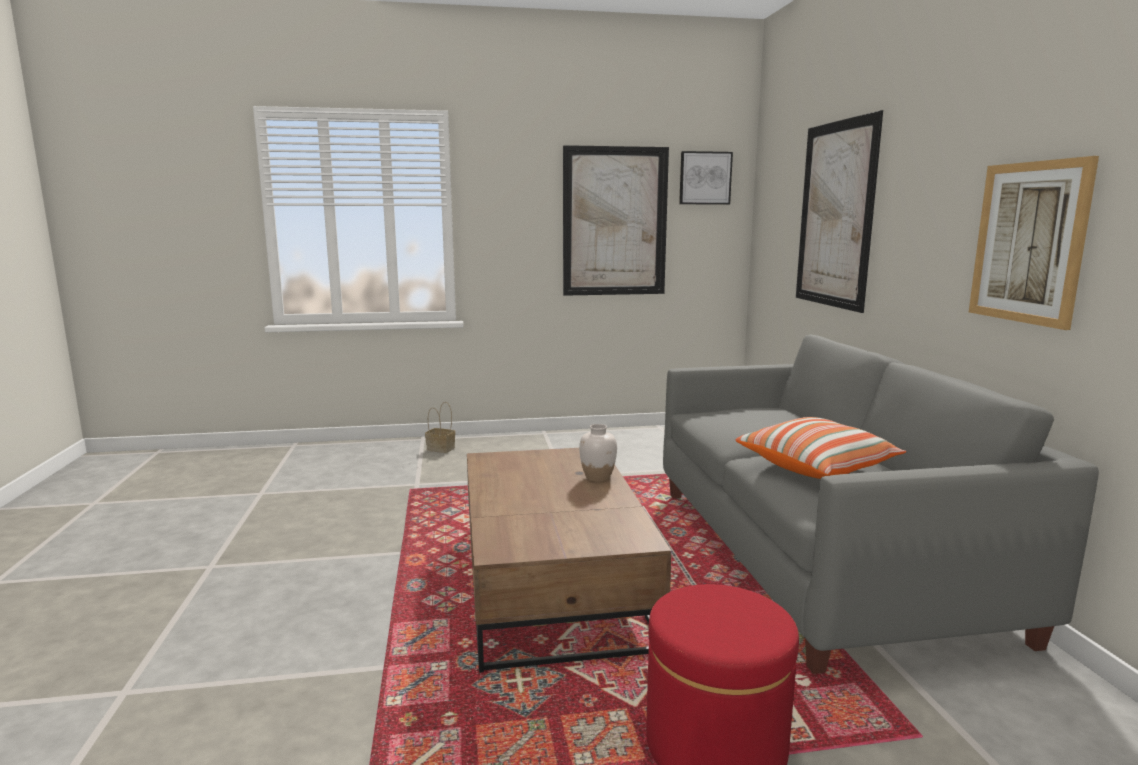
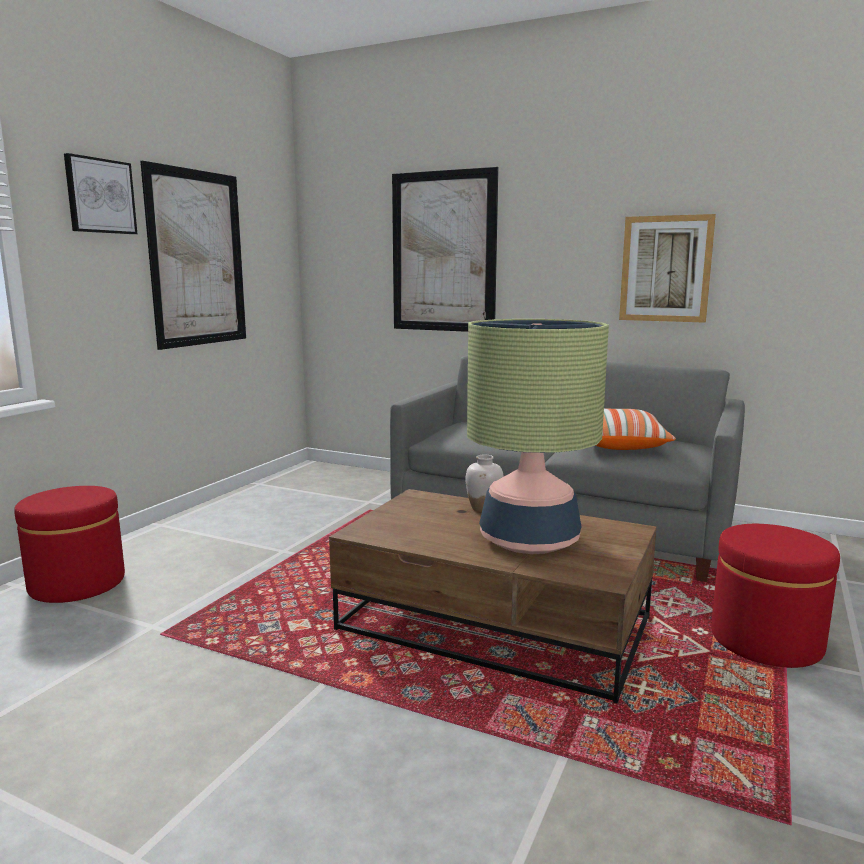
camera: 55 degrees left, 0 degrees up
basket [425,402,455,453] -> red ottoman [14,486,125,603]
picture [679,151,733,204] -> picture moved to [64,153,137,234]
none -> table lamp [467,319,609,554]

